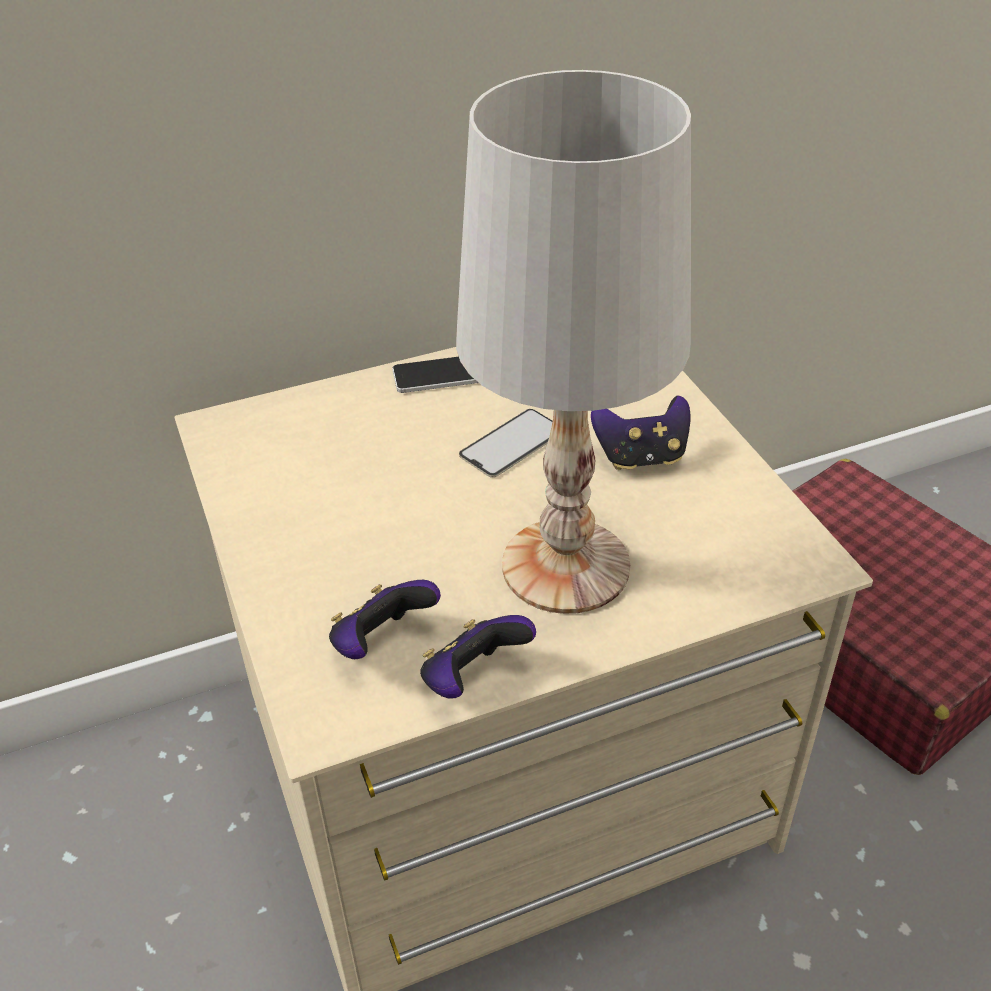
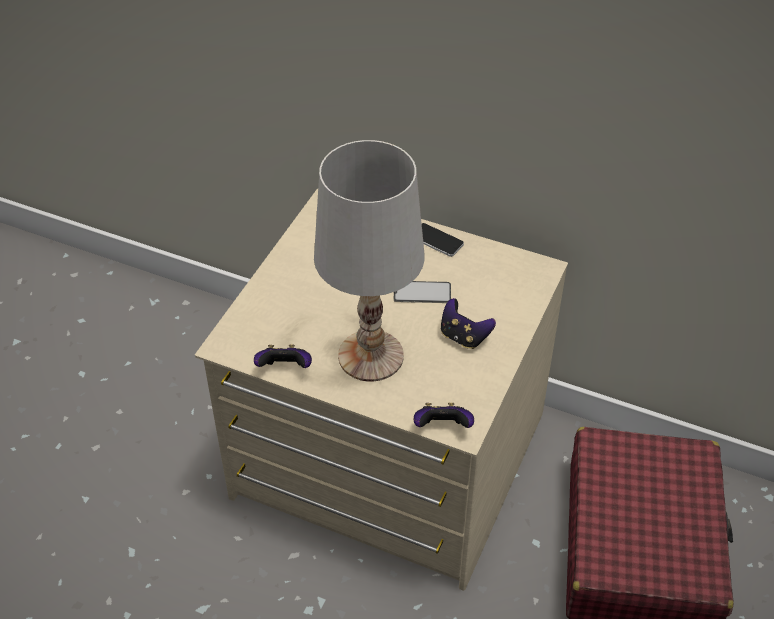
camera: 45 degrees right, 5 degrees up
game controller [329,580,441,659] -> game controller moved to [414,403,474,428]

